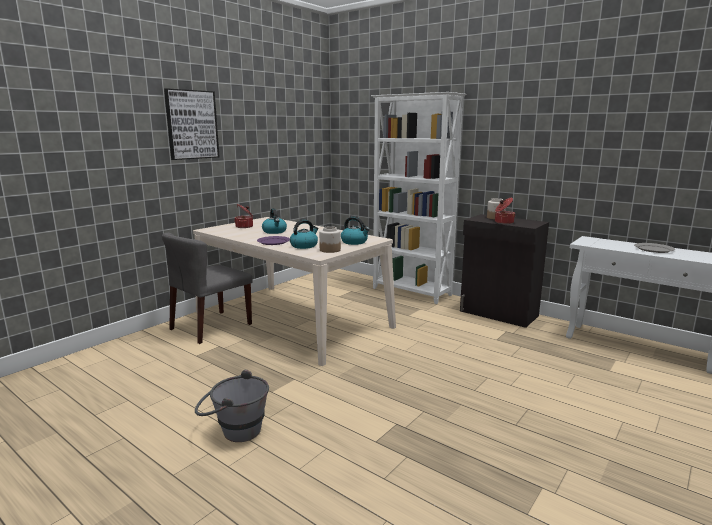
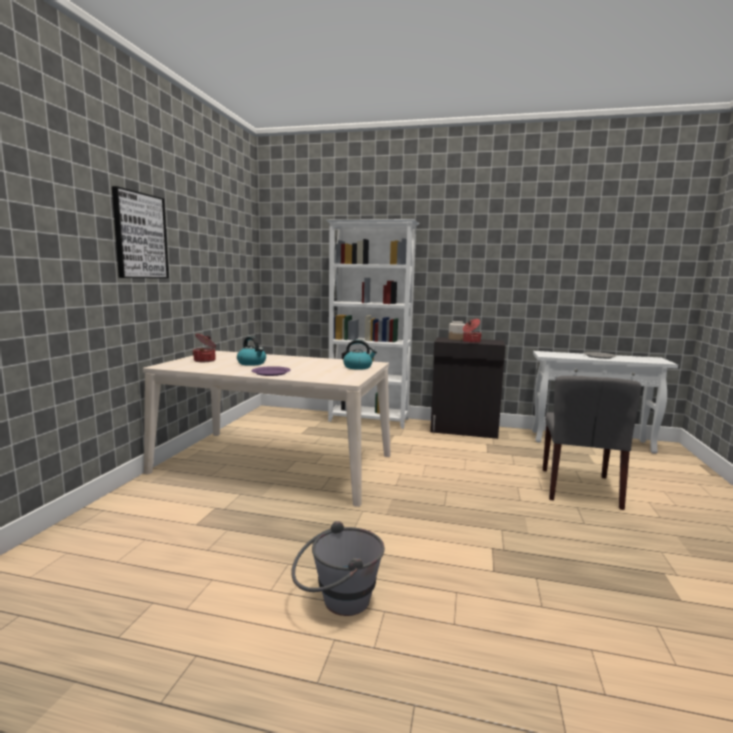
camera: 25 degrees left, 5 degrees down
grey chair [162,233,253,344] -> grey chair moved to [543,376,641,510]
kettle [290,220,319,249] -> none
jar [319,226,341,253] -> none

